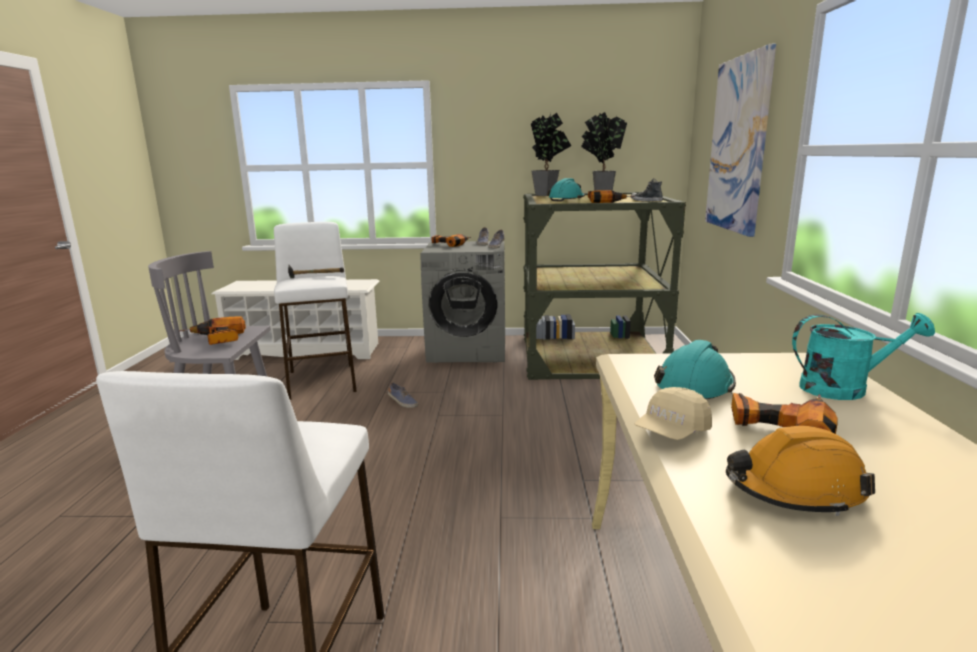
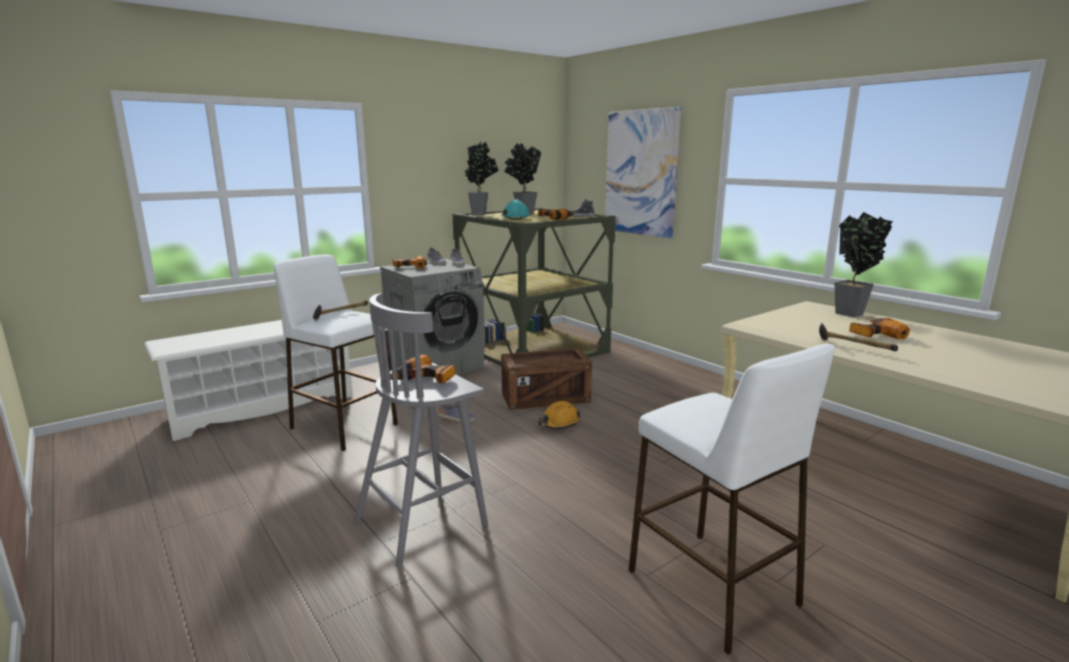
camera: 40 degrees left, 0 degrees up
beige cap [635,387,712,440] -> hammer [819,323,898,351]
turquoise hard hat [654,340,736,399] -> none
orange hard hat [726,426,875,516] -> orange hard hat moved to [538,401,581,429]
turquoise watering can [792,313,935,400] -> potted plant [834,212,893,317]
none -> crate [501,348,592,410]

